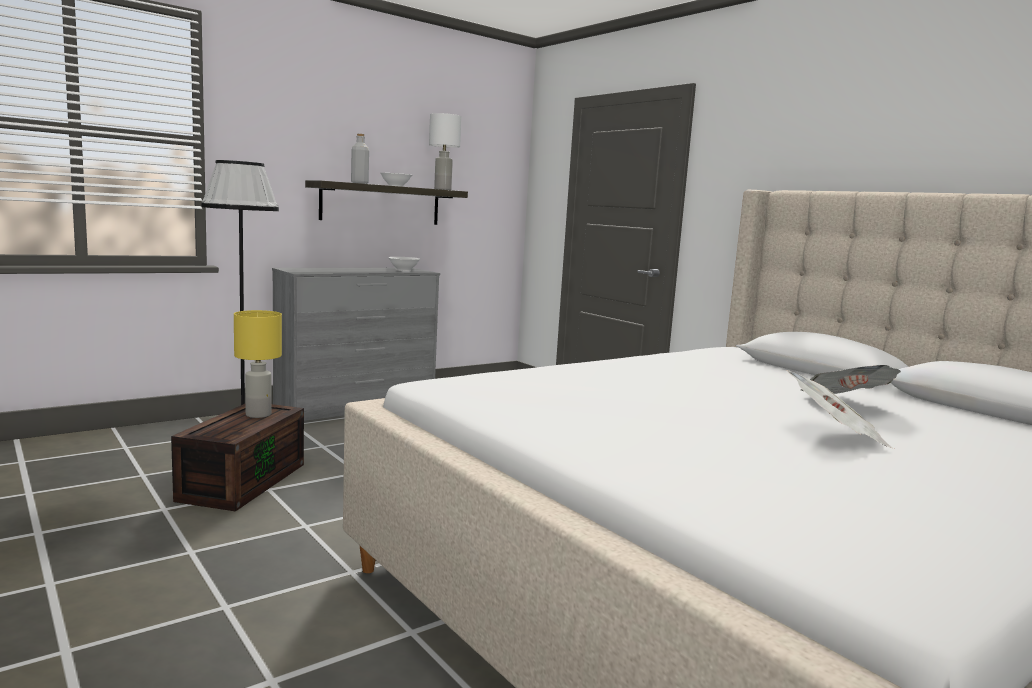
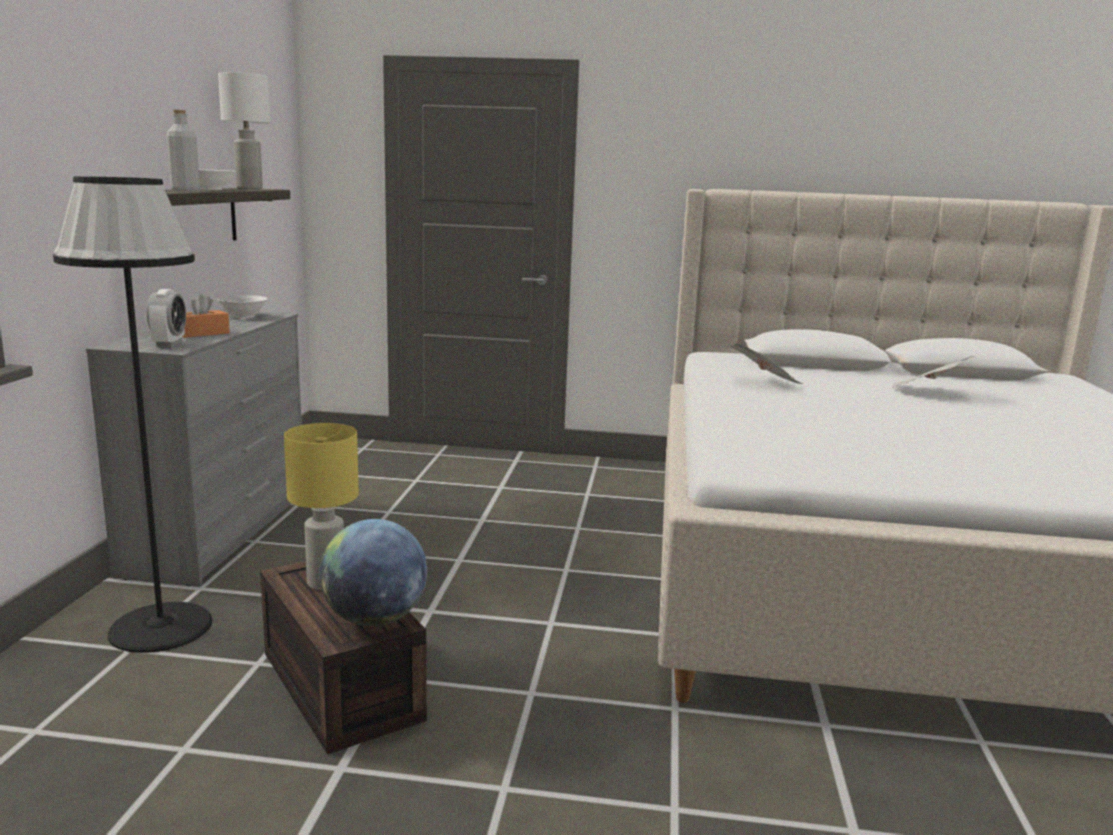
camera: 45 degrees left, 5 degrees up
newspaper [786,370,894,449] -> newspaper moved to [730,344,803,384]
none -> alarm clock [147,289,186,347]
none -> orange tissue box [182,294,230,338]
none -> globe [319,519,427,626]

